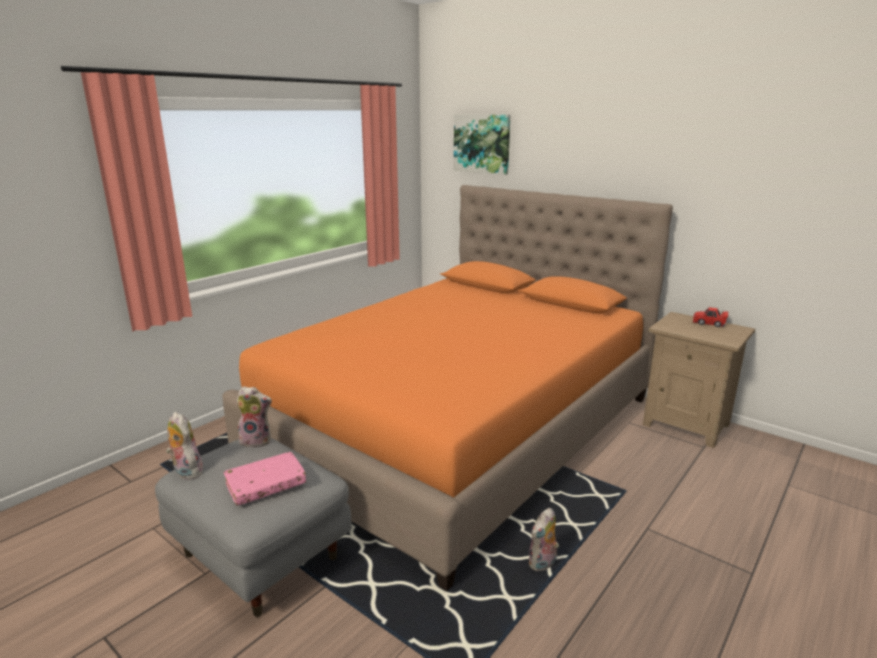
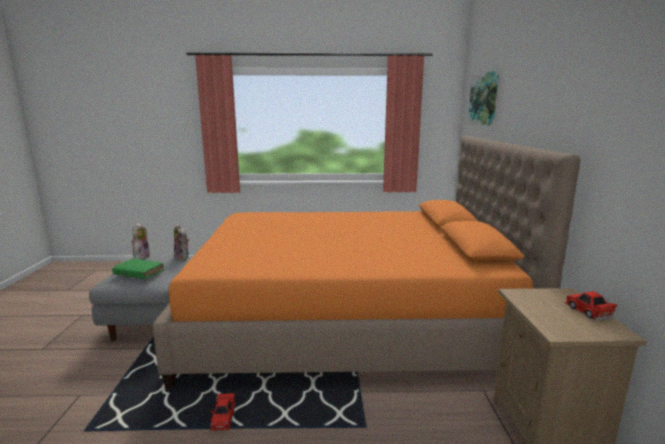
camera: 50 degrees right, 5 degrees down
pink book [224,452,306,505] -> green book [112,259,165,279]
plush toy [529,508,559,571] -> red toy car [210,393,235,431]

